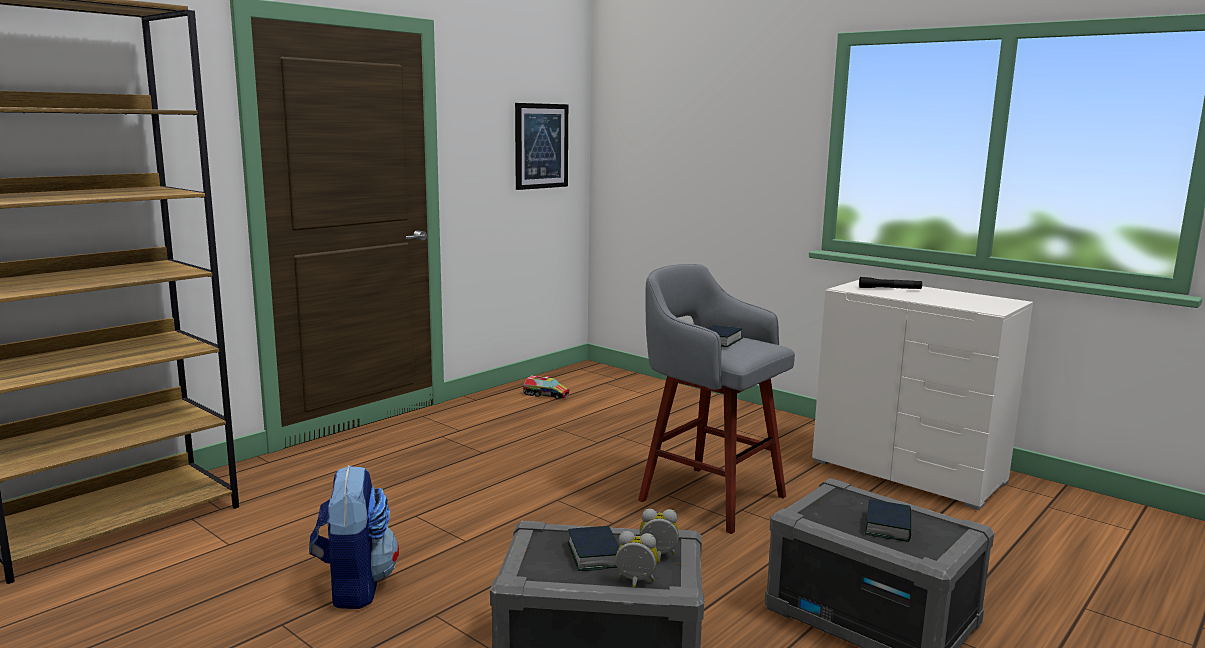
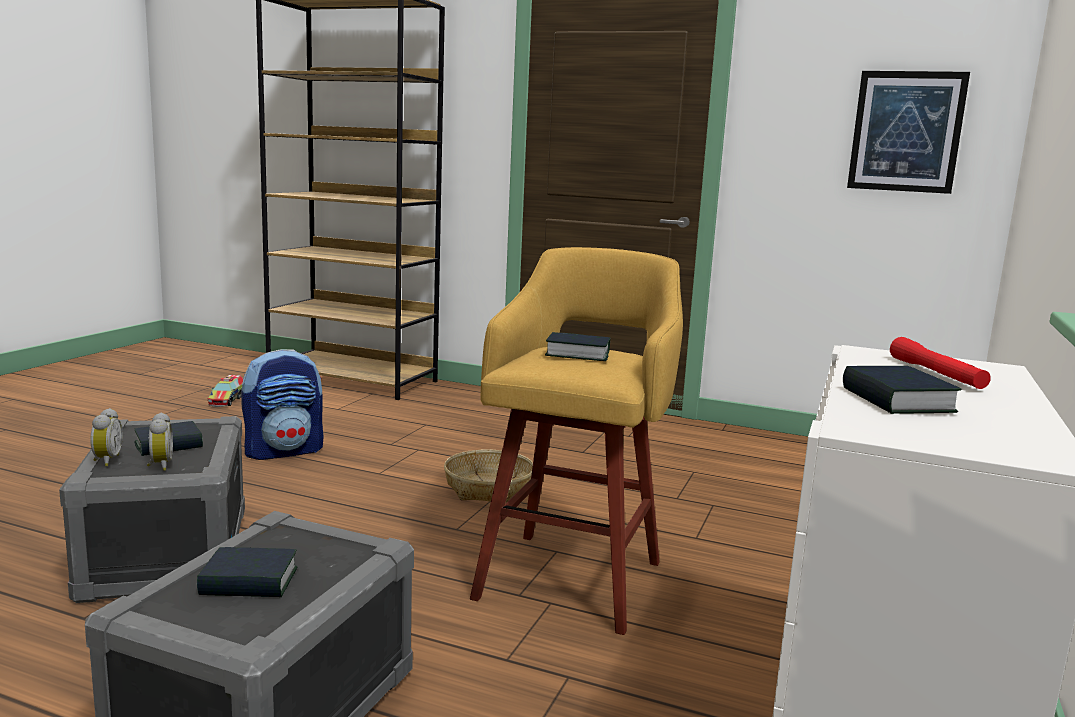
camera: 70 degrees right, 0 degrees up
toy truck [523,376,570,399] -> toy truck moved to [208,375,243,407]
grey stool [638,264,795,534] -> yellow stool [470,247,683,635]
black flashlight [859,277,922,289] -> red flashlight [890,337,991,389]
none -> basket [444,450,533,503]
none -> book [843,366,961,414]

